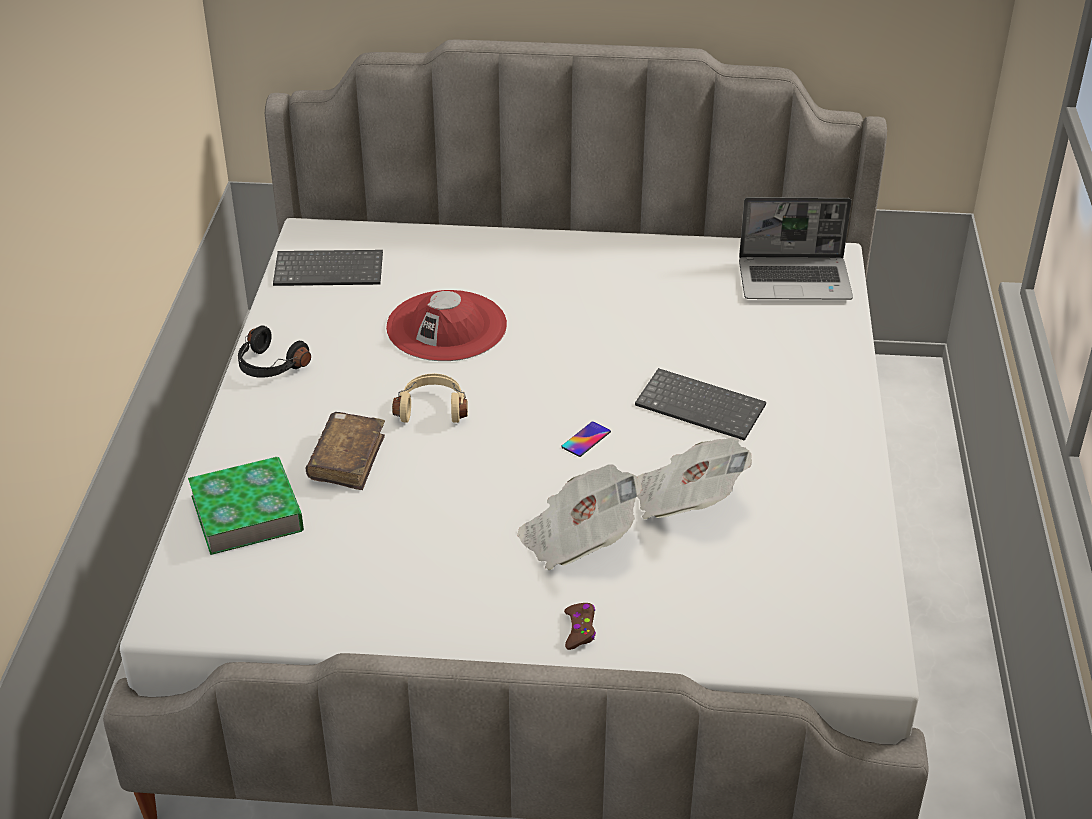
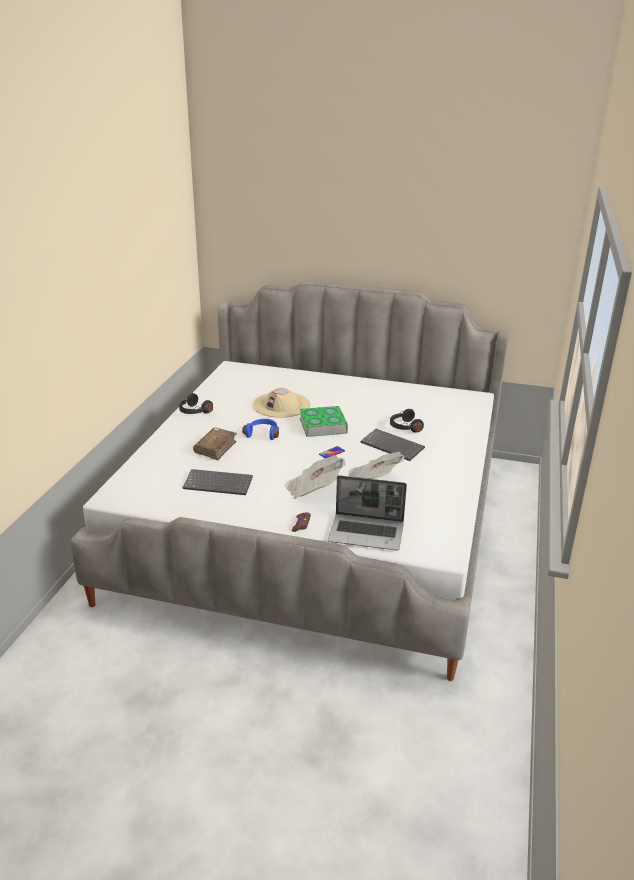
camera: 10 degrees right, 10 degrees down
book [188,457,304,555] -> book moved to [300,406,348,437]
keyboard [273,250,383,286] -> keyboard moved to [182,469,253,495]
red hat [386,290,507,361] -> beige hat [253,388,310,418]
beige headphones [392,373,468,423] -> blue headphones [242,419,279,440]
laptop [739,197,853,300] -> laptop moved to [328,475,407,551]
none -> black headphones [390,409,424,433]

